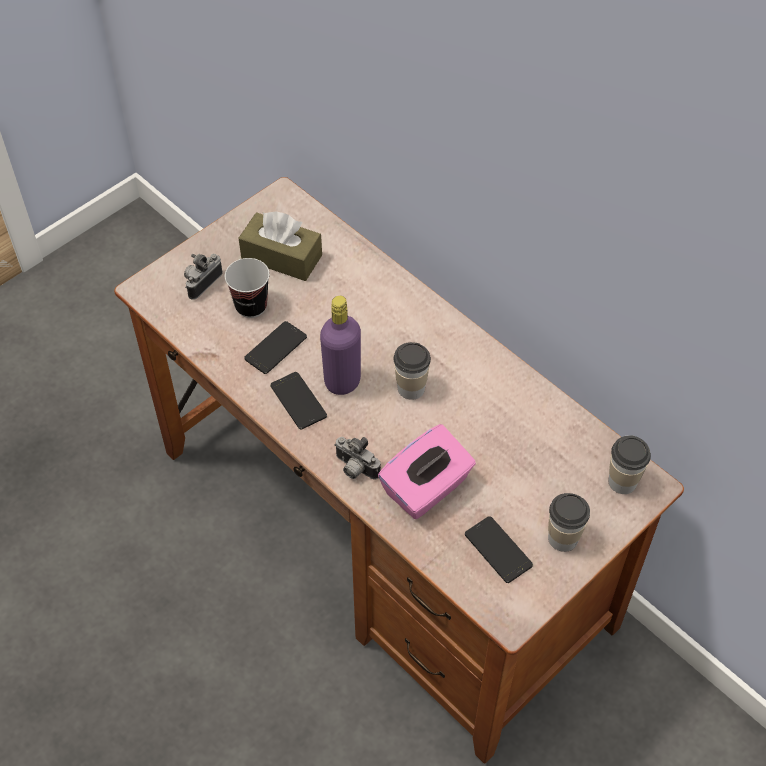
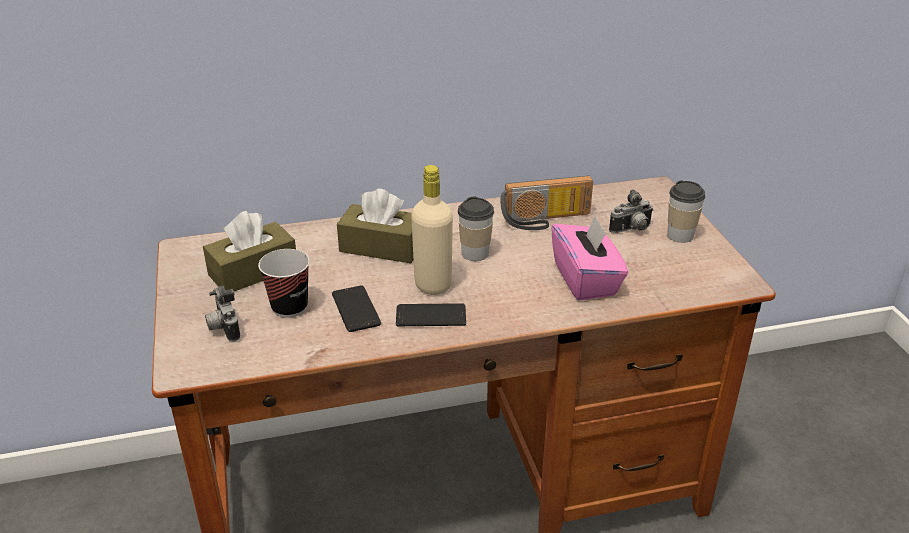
camera: 60 degrees left, 20 degrees down
purple bottle [320,296,361,395] -> beige bottle [411,165,453,295]
camera [334,437,381,480] -> camera moved to [609,189,654,233]
phone [465,516,533,583] -> none
cup [608,435,651,494] -> none
none -> brown tissue box [337,189,413,263]
none -> radio [500,176,593,230]

